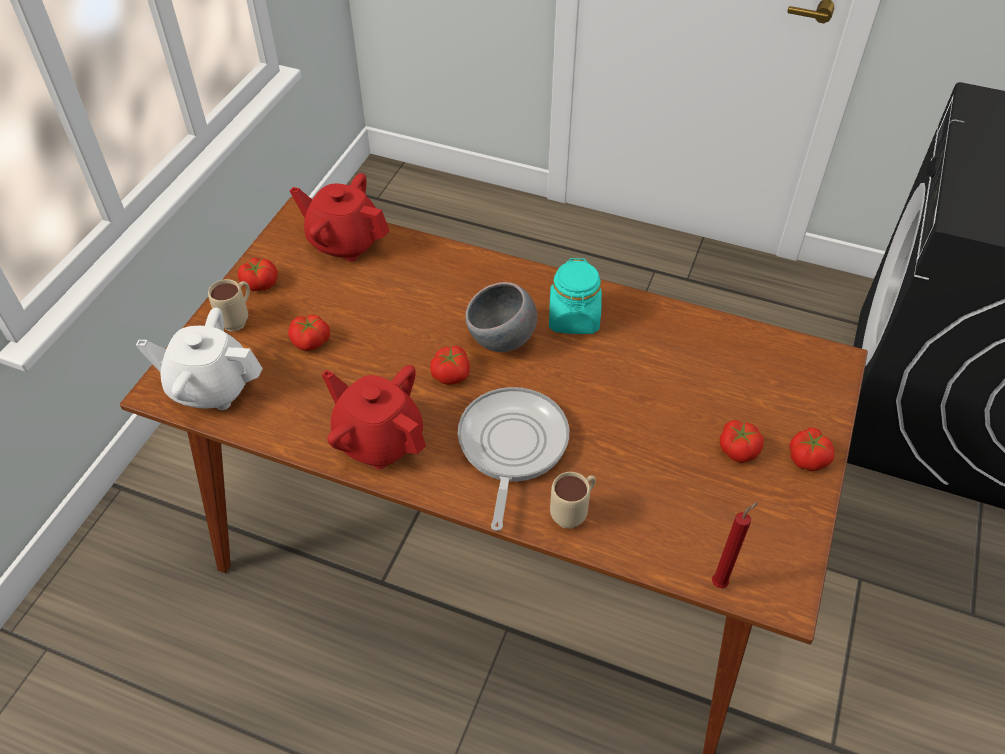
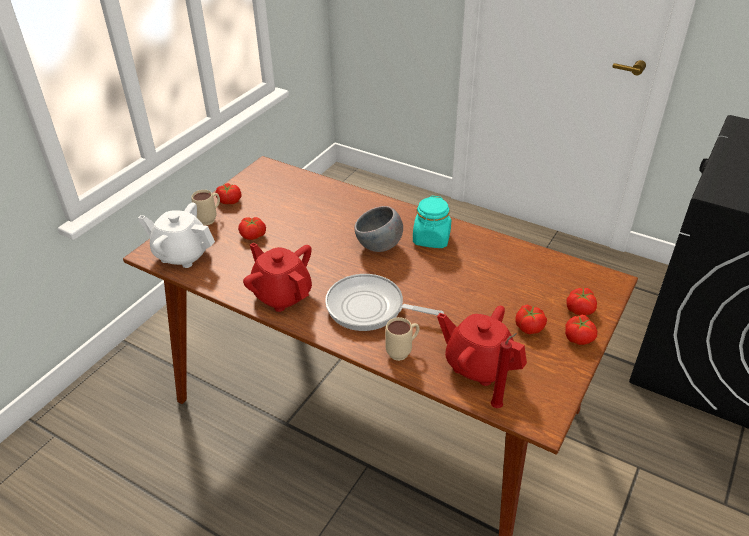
camera: 10 degrees right, 10 degrees down
red teapot [290,173,390,262] -> red teapot moved to [437,306,527,386]
tomato [430,346,470,385] -> tomato moved to [567,288,597,315]
frying pan [458,387,569,531] -> frying pan turned 90 degrees counterclockwise [325,274,444,331]

